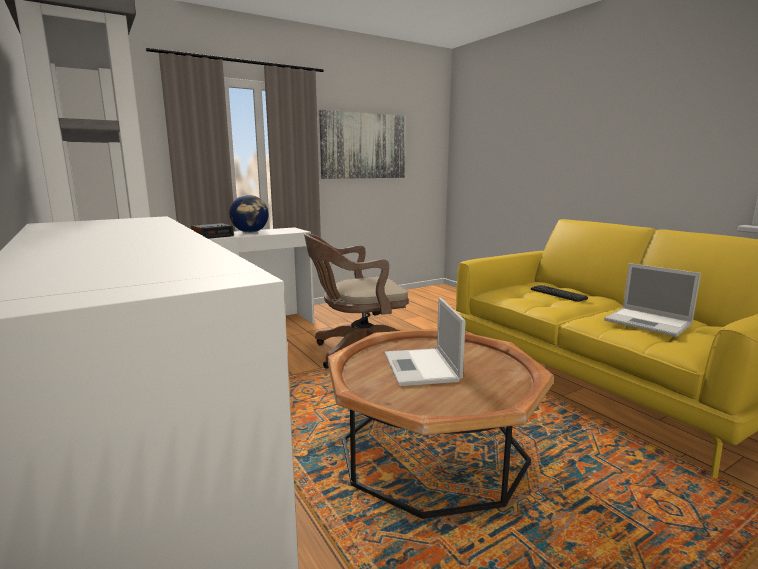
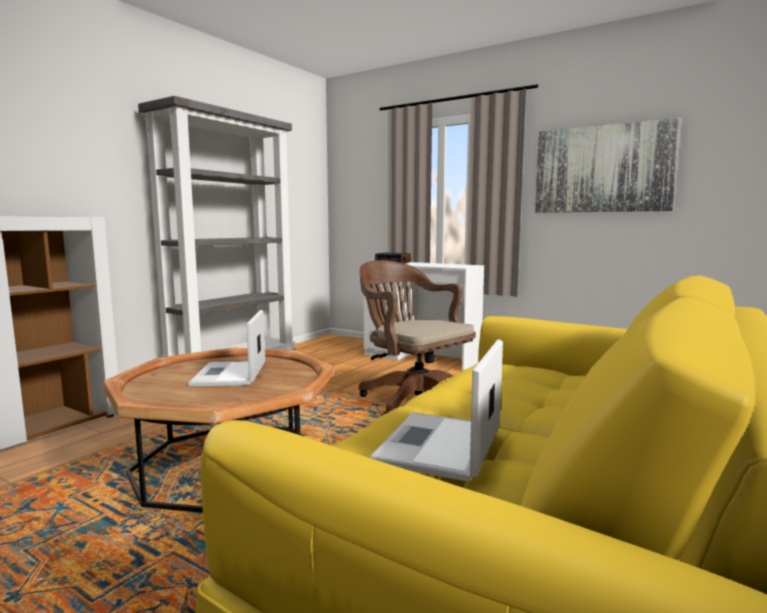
camera: 65 degrees right, 5 degrees down
globe [229,195,268,233] -> none
laptop [385,297,466,386] -> laptop turned 60 degrees counterclockwise [188,310,265,387]
keyboard [531,285,588,302] -> none

